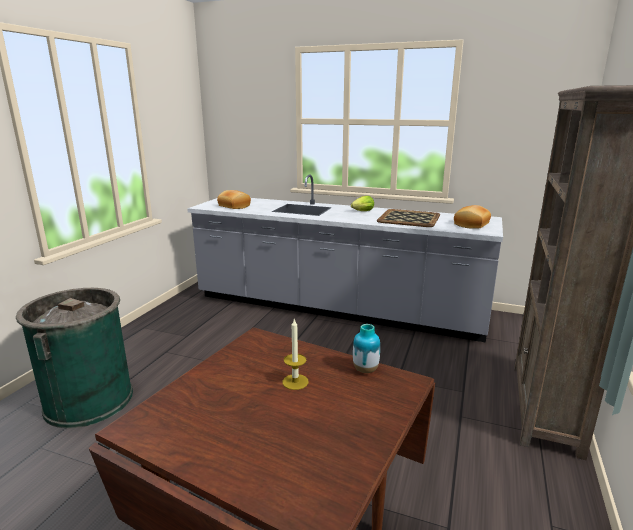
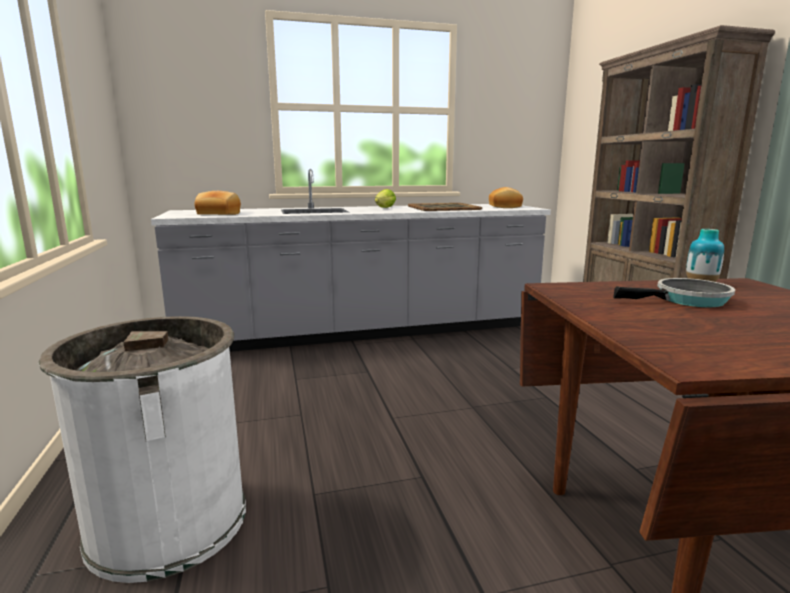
camera: 35 degrees left, 5 degrees down
green trash can [16,288,133,428] -> white trash can [39,316,246,583]
candle [282,319,309,390] -> frying pan [613,278,735,307]

